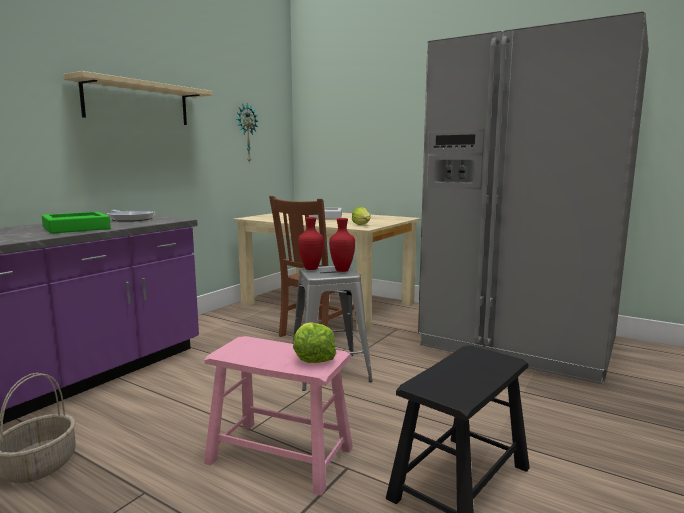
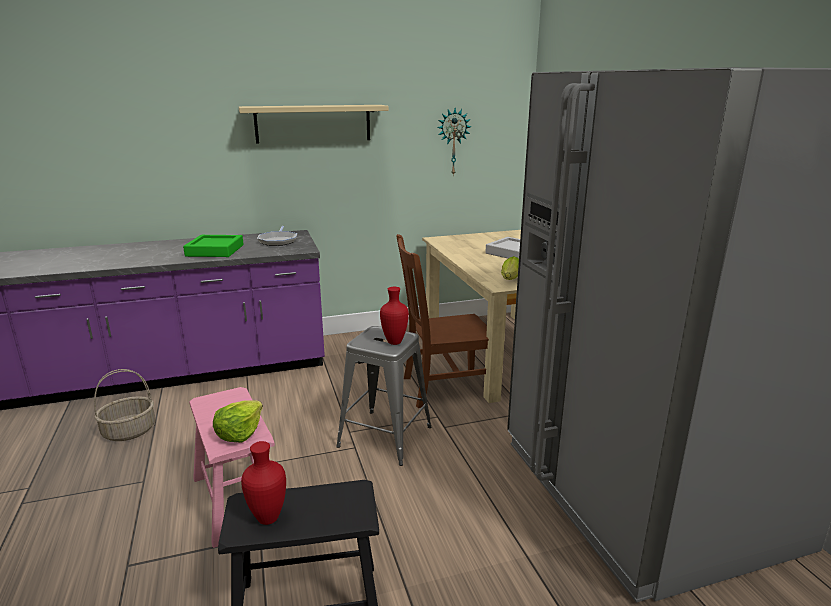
camera: 40 degrees right, 10 degrees up
red vase [298,217,324,270] -> red vase moved to [241,441,286,525]

